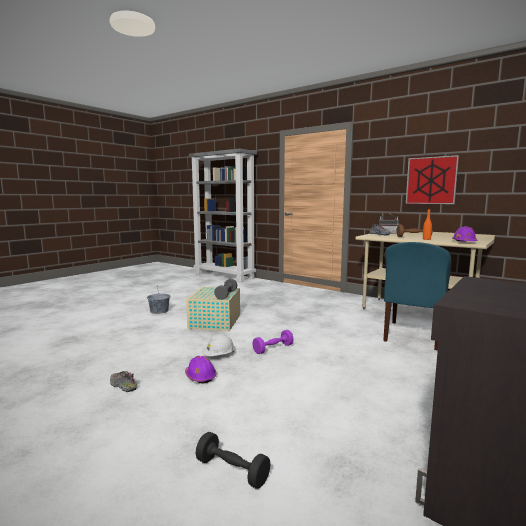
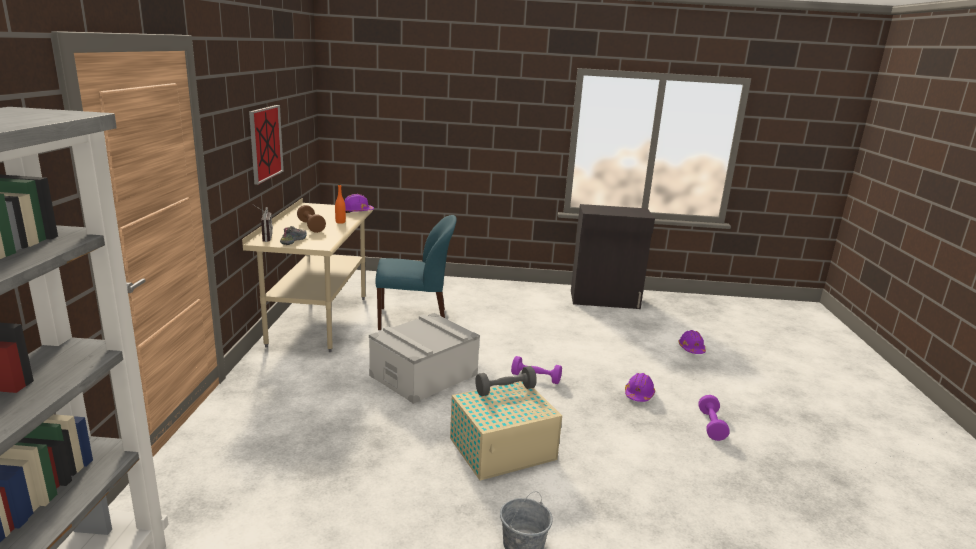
camera: 125 degrees left, 10 degrees up
shoe [110,371,138,392] -> purple dumbbell [698,395,730,441]
black dumbbell [196,432,270,489] -> purple hard hat [678,330,706,354]
white hard hat [203,334,235,356] -> none
none -> grey storage box [369,313,480,404]

